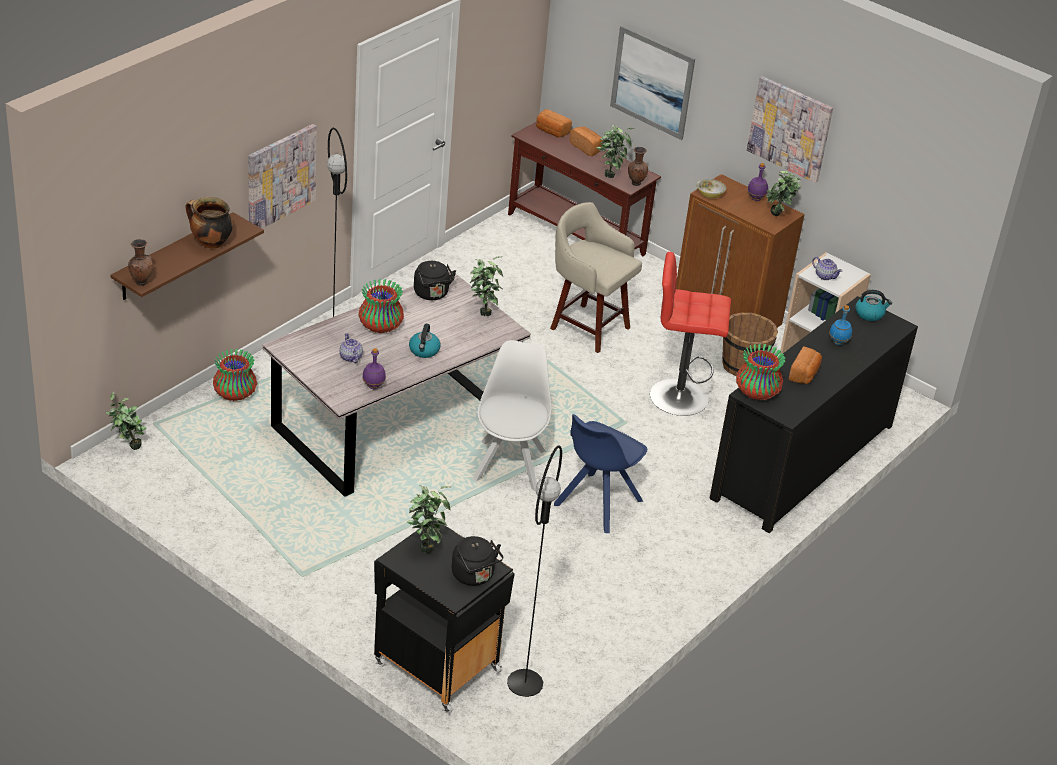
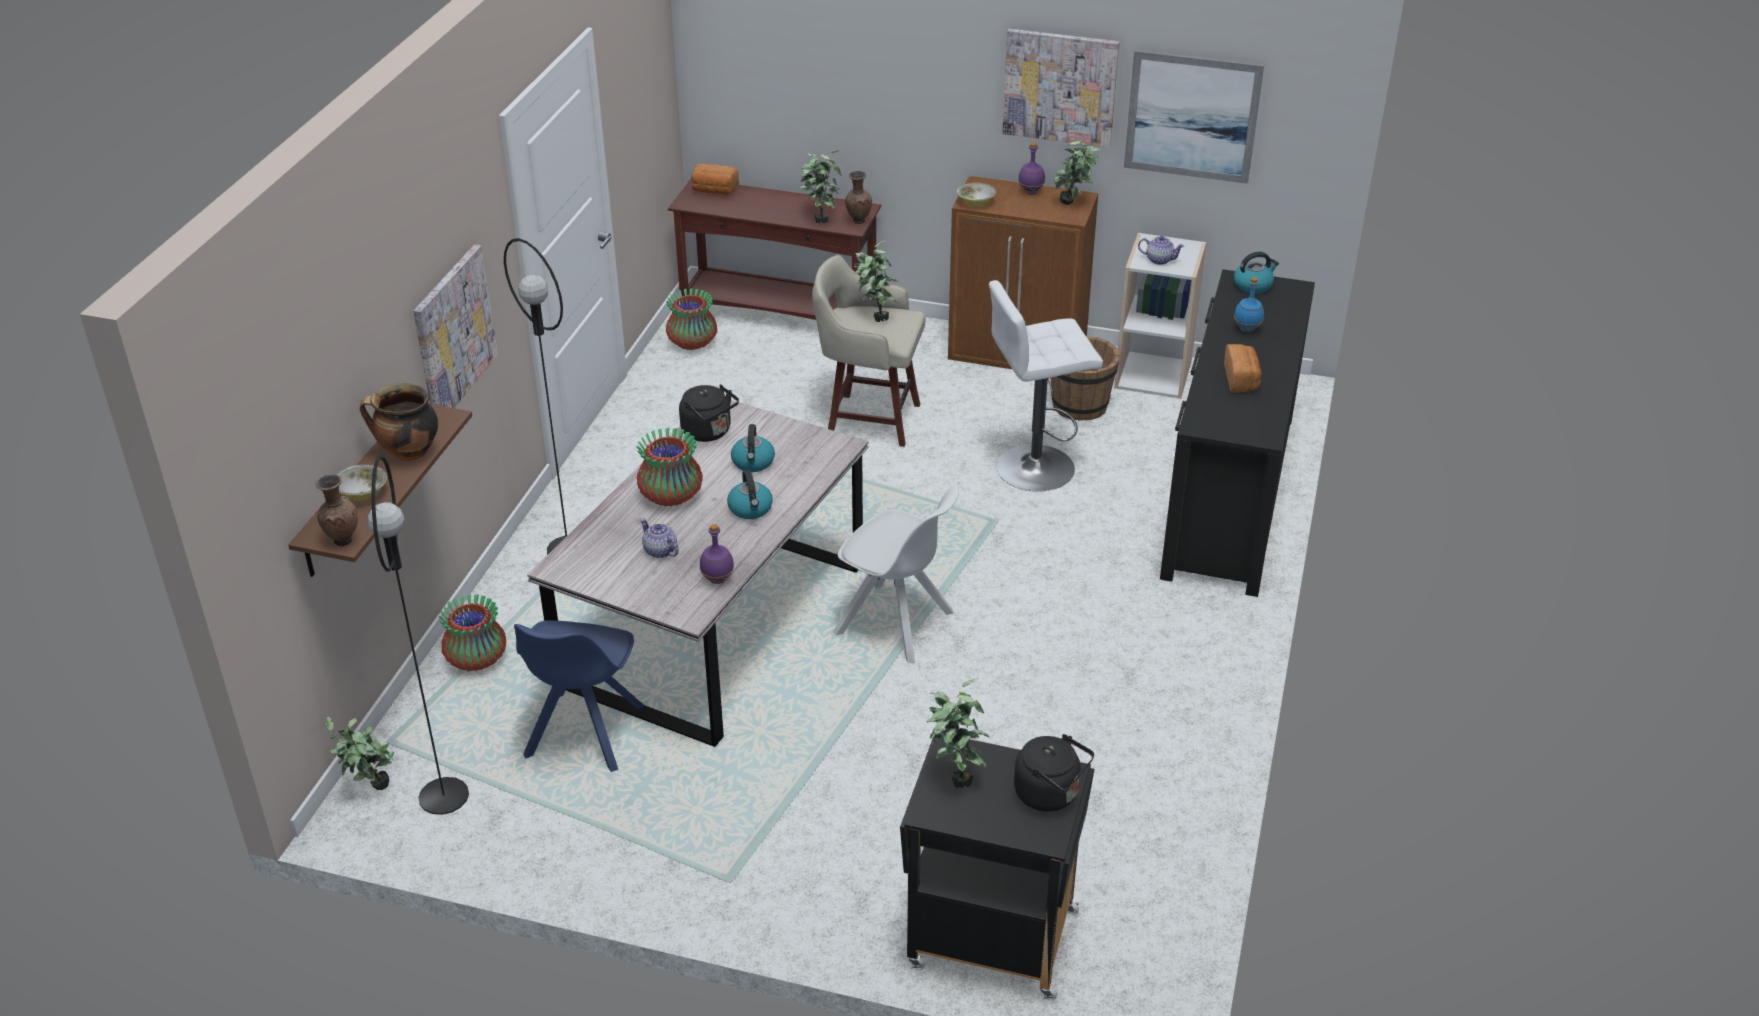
camera: 20 degrees left, 0 degrees up
potted plant [470,256,503,316] -> potted plant moved to [854,240,898,322]
white chair [472,340,552,491] -> white chair turned 135 degrees clockwise [833,486,959,663]
black floor lamp [507,445,562,697] -> black floor lamp moved to [368,456,469,815]
blue chair [554,414,647,533] -> blue chair moved to [514,620,645,772]
bread [569,127,603,156] -> none
picture [610,25,695,140] -> picture moved to [1124,50,1264,184]
red stool [650,252,731,416] -> white stool [989,280,1103,492]
vase [736,343,785,400] -> vase moved to [666,288,717,350]
none -> bowl [336,465,387,501]
none -> kettle [731,424,775,472]

